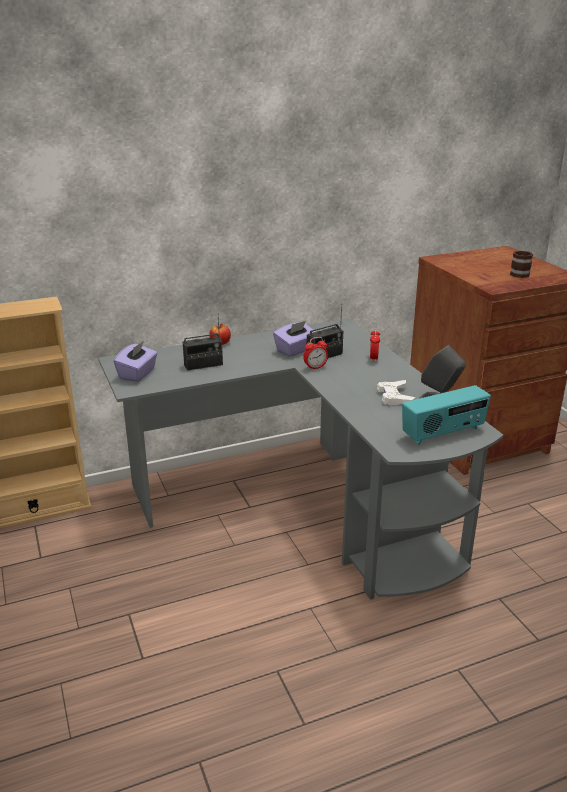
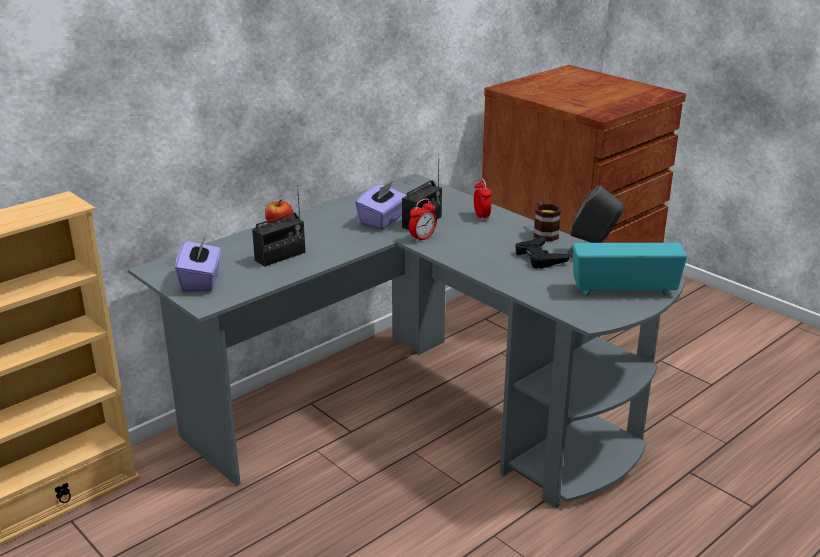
camera: 20 degrees left, 0 degrees up
white game controller [377,380,416,405] -> black game controller [515,236,570,269]
radio [402,385,491,445] -> radio turned 135 degrees counterclockwise [572,243,687,296]
mug [510,251,533,278] -> mug moved to [534,202,561,241]

